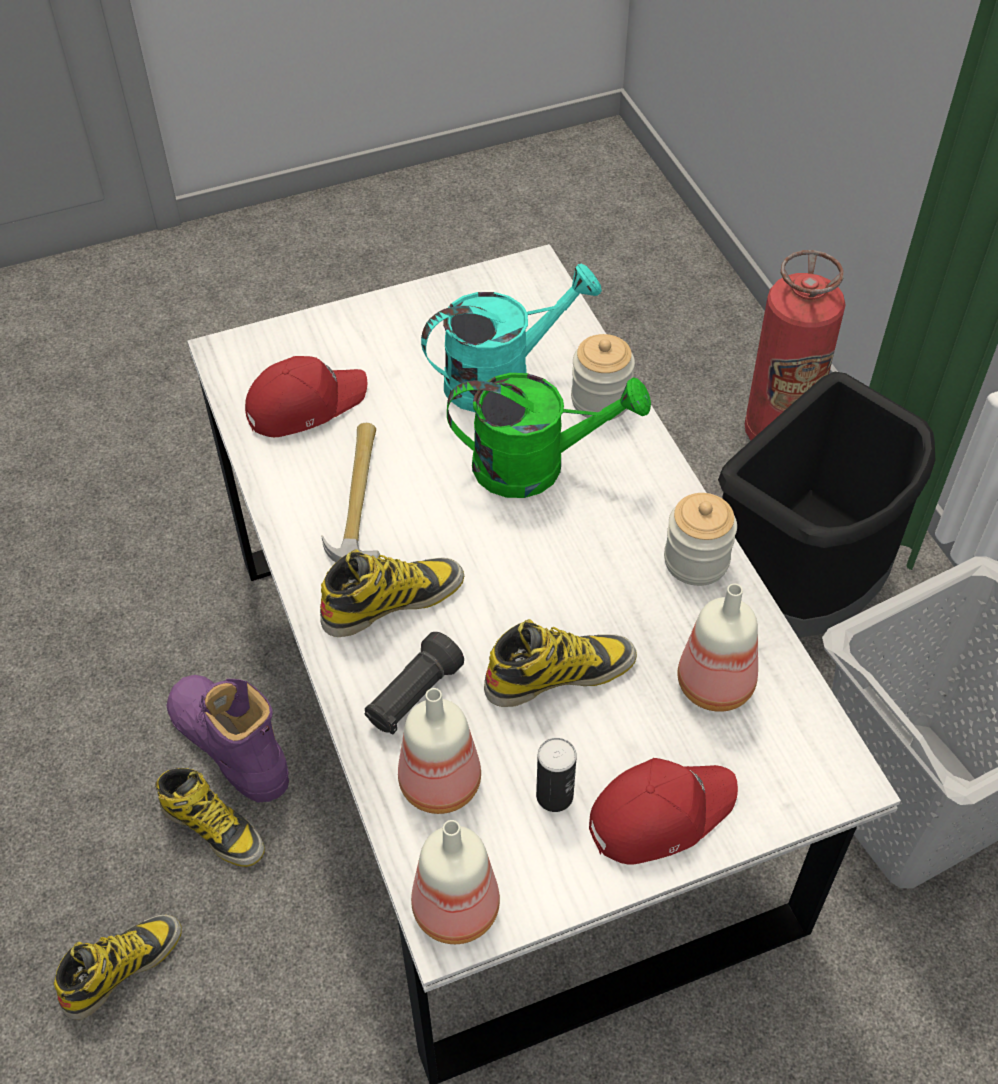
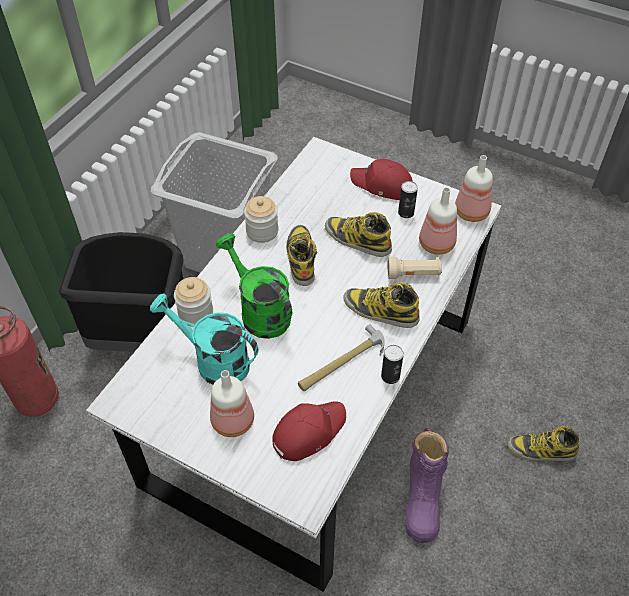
camera: 130 degrees left, 0 degrees up
boot [155,768,265,867] -> boot moved to [286,225,317,286]
red cap [245,356,367,437] -> red cap turned 120 degrees clockwise [272,401,346,461]
black flashlight [365,632,464,735] -> beige flashlight [387,257,442,279]
bottle [677,584,758,712] -> bottle moved to [210,370,254,437]
none -> can [381,345,404,384]

